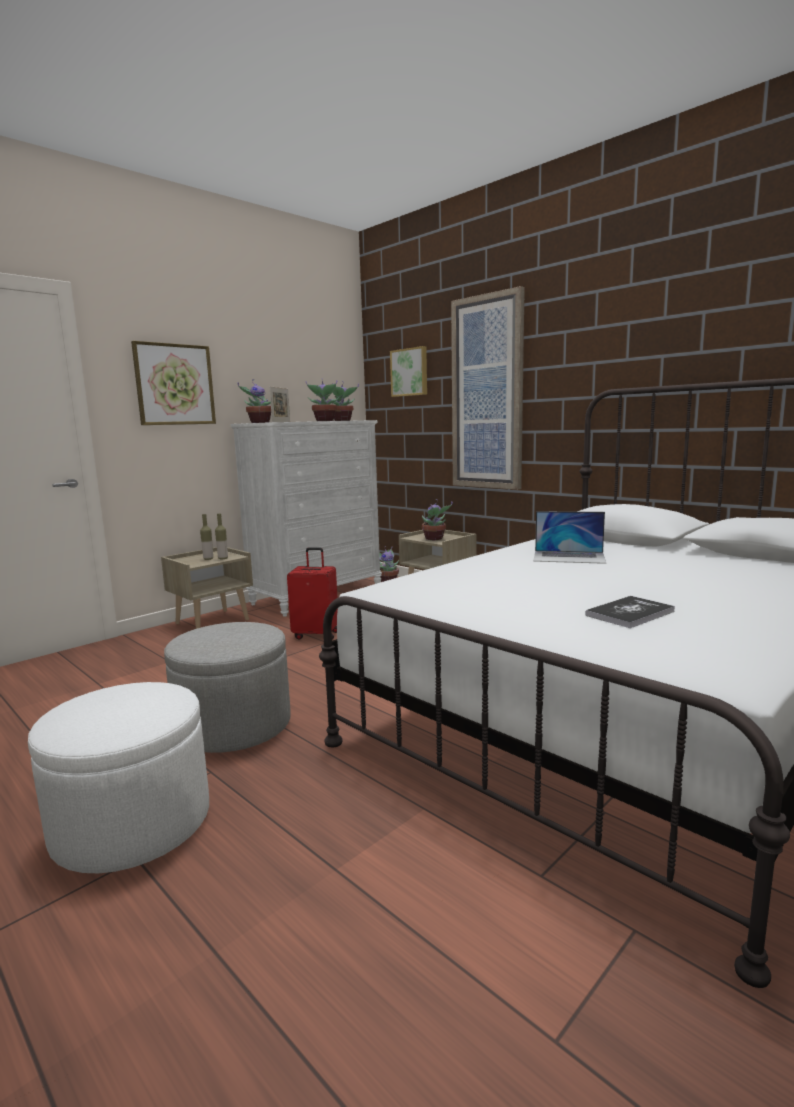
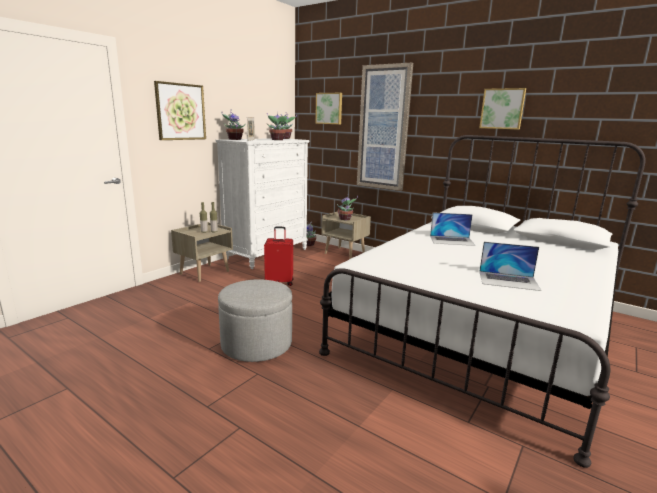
camera: 10 degrees left, 5 degrees up
white ottoman [28,682,209,873] -> none
book [585,596,675,628] -> laptop [479,242,541,291]
none -> picture [479,88,526,130]

